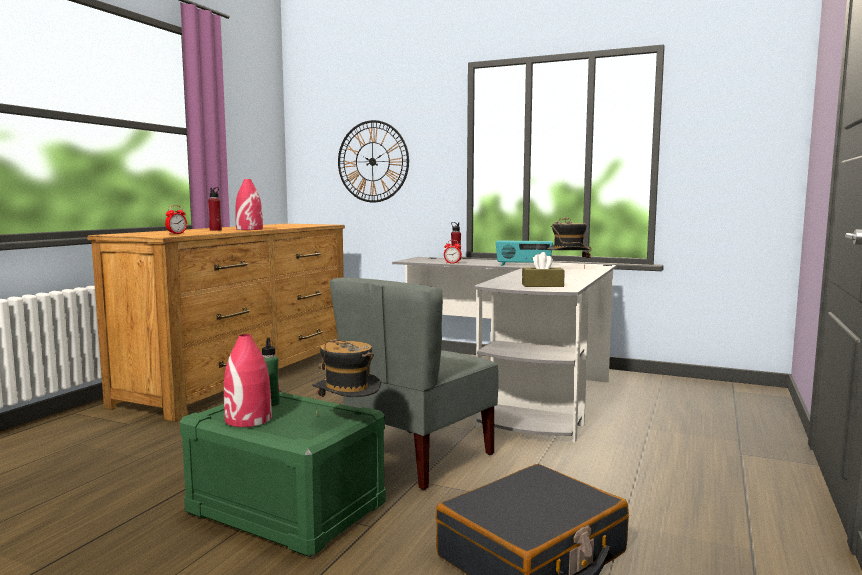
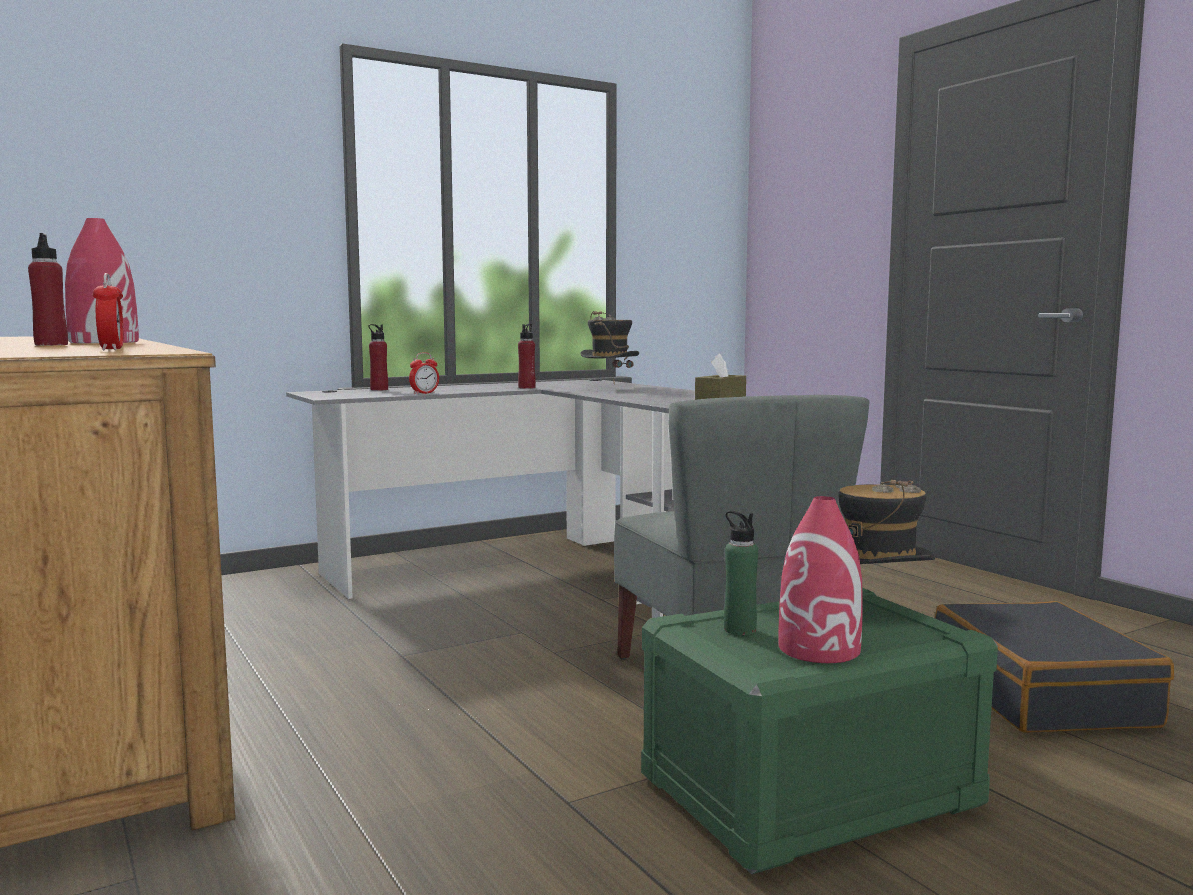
camera: 55 degrees left, 0 degrees up
wall clock [338,120,409,203] -> none
radio [496,240,553,266] -> red bottle [518,324,536,389]

